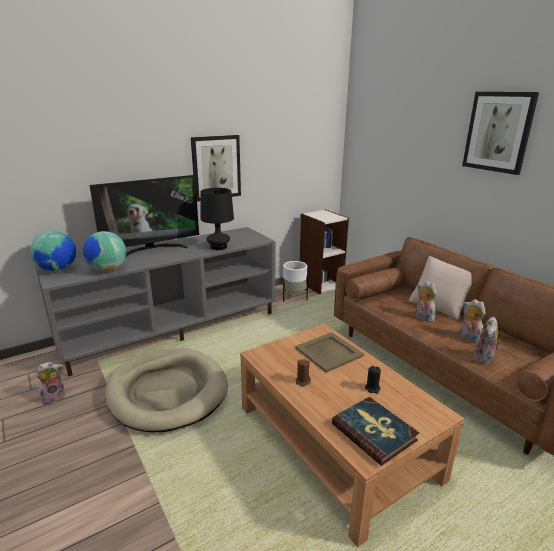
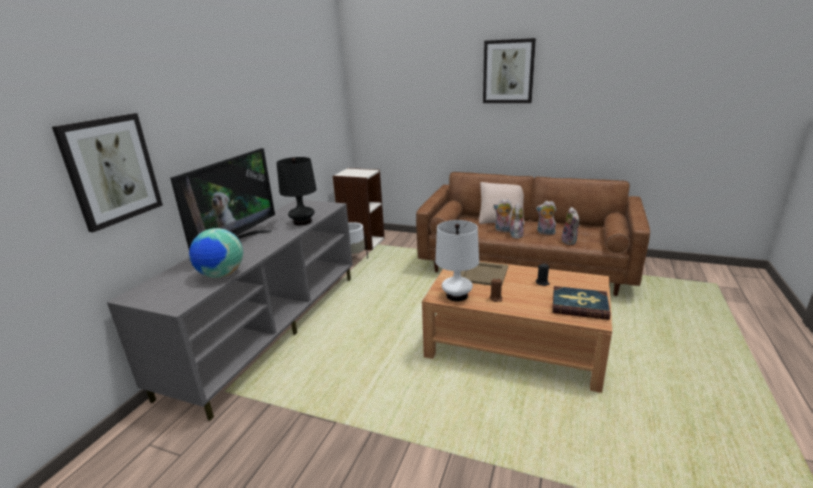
camera: 35 degrees left, 0 degrees up
globe [30,231,76,272] -> none
plush toy [36,362,65,404] -> plush toy moved to [508,203,524,239]
beige dog bed [105,348,228,433] -> none
picture [191,135,241,202] -> picture moved to [52,113,163,232]
none -> white table lamp [435,220,479,301]

